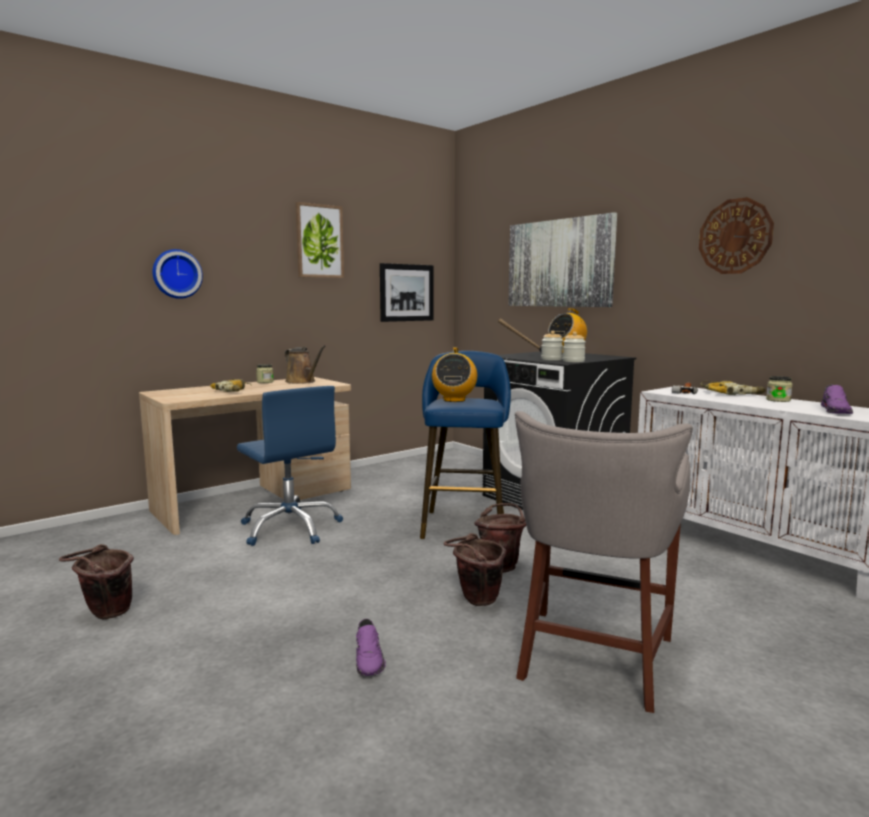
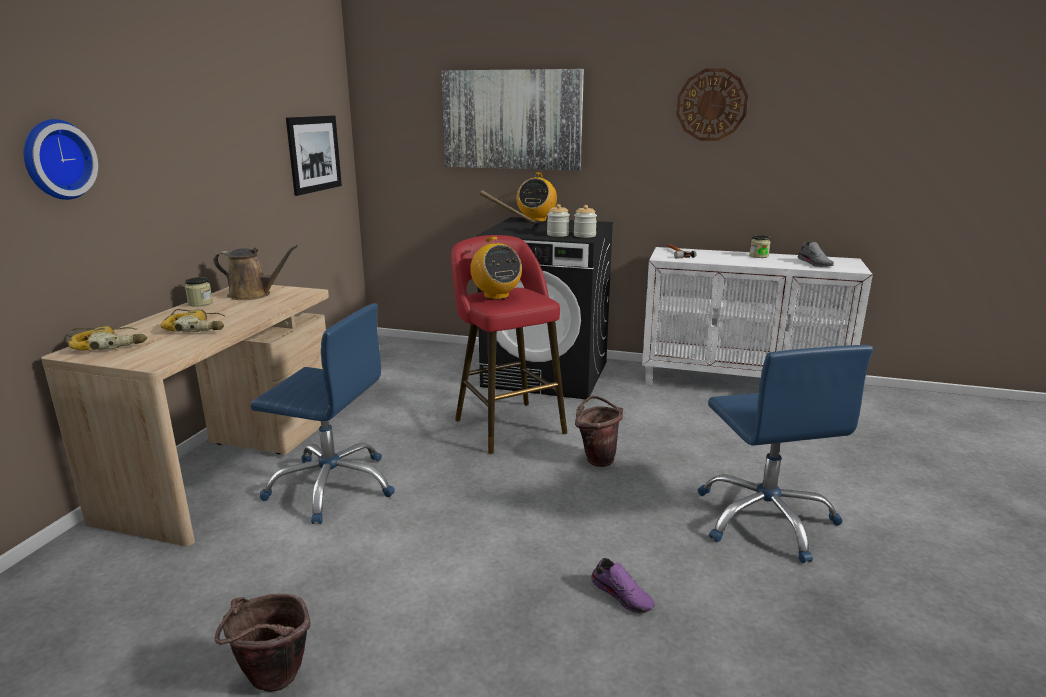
camera: 35 degrees left, 10 degrees up
picture [295,202,344,278] -> none
blue stool [420,351,511,539] -> red stool [451,235,567,454]
brown bucket [444,533,506,606] -> none
grey stool [515,411,693,713] -> blue office chair [698,345,873,563]
power drill [700,381,766,395] -> power drill moved to [68,326,147,351]
purple shoe [821,385,853,414] -> grey shoe [798,241,834,267]

